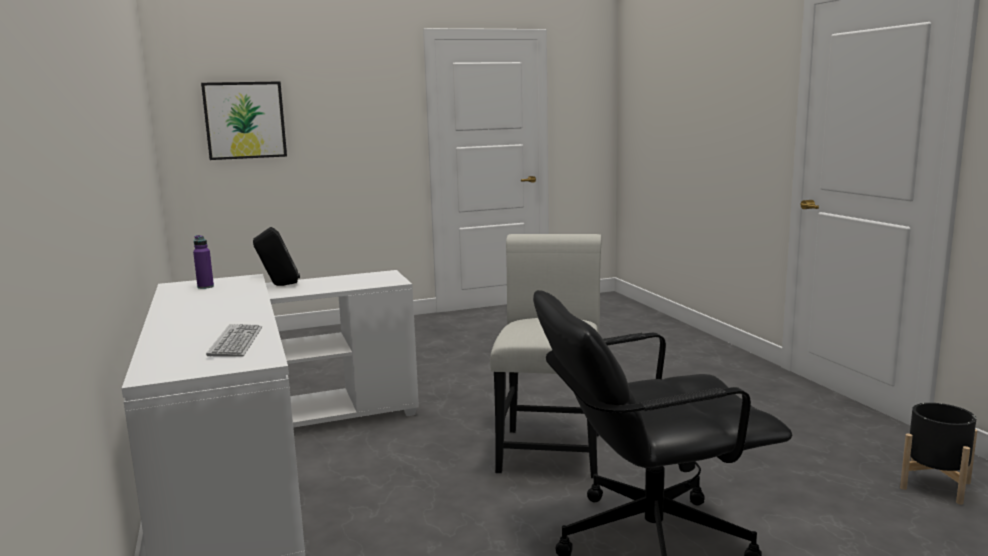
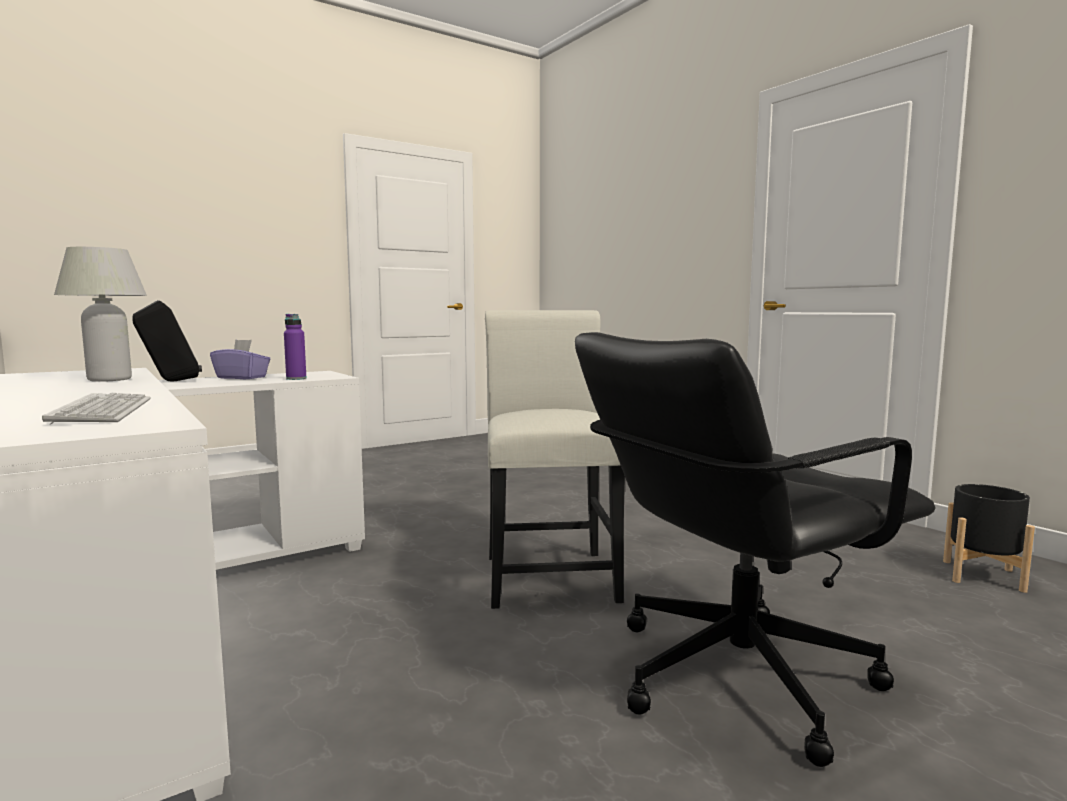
camera: 15 degrees left, 5 degrees down
purple bottle [193,235,214,289] -> purple bottle moved to [284,314,306,380]
picture [201,81,287,160] -> none
none -> white table lamp [54,247,147,382]
none -> purple tissue box [210,340,271,379]

